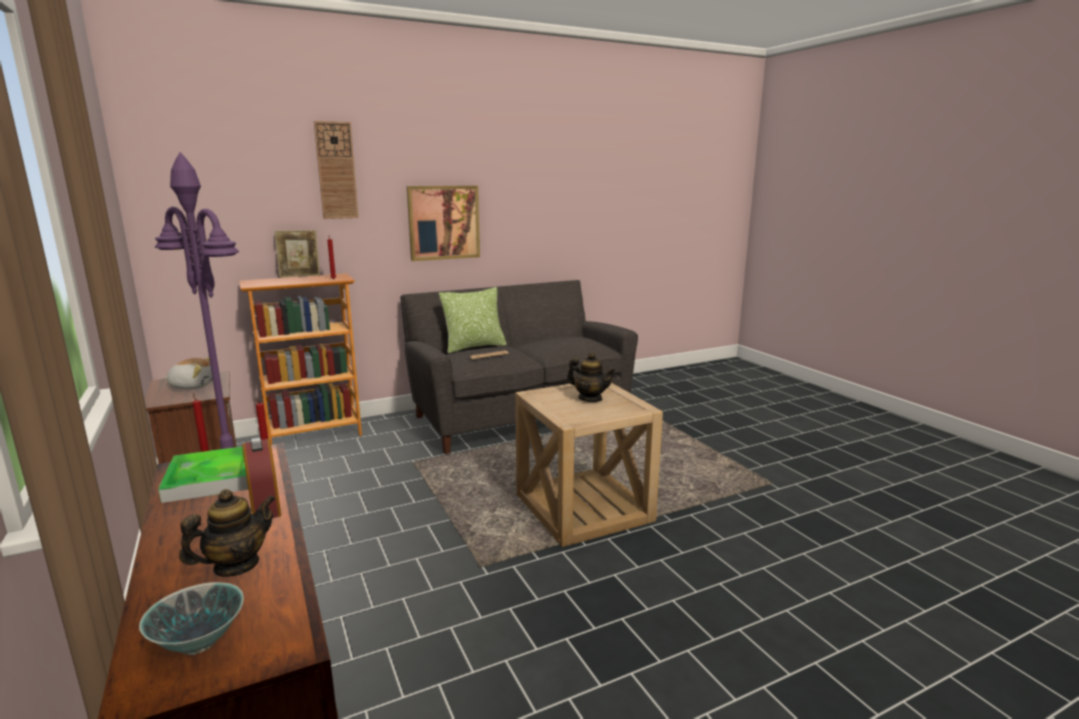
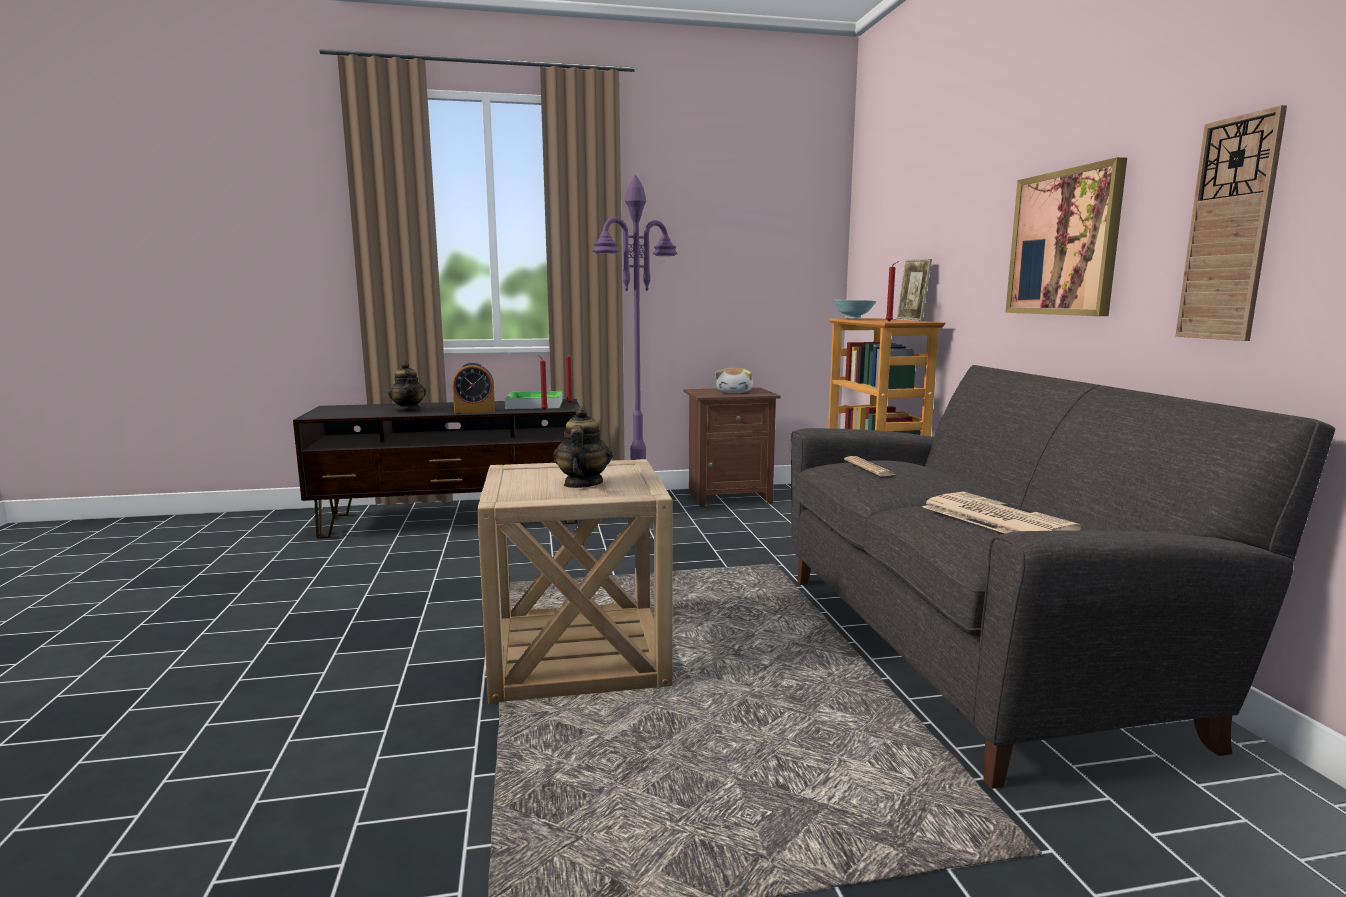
camera: 105 degrees right, 5 degrees down
bowl [139,582,244,655] -> bowl moved to [832,300,877,319]
wall clock [314,121,359,219] -> wall clock moved to [1175,105,1287,341]
pillow [439,287,507,353] -> none
teapot [567,353,615,402] -> teapot turned 135 degrees clockwise [553,406,612,488]
none -> newspaper [922,492,1082,534]

